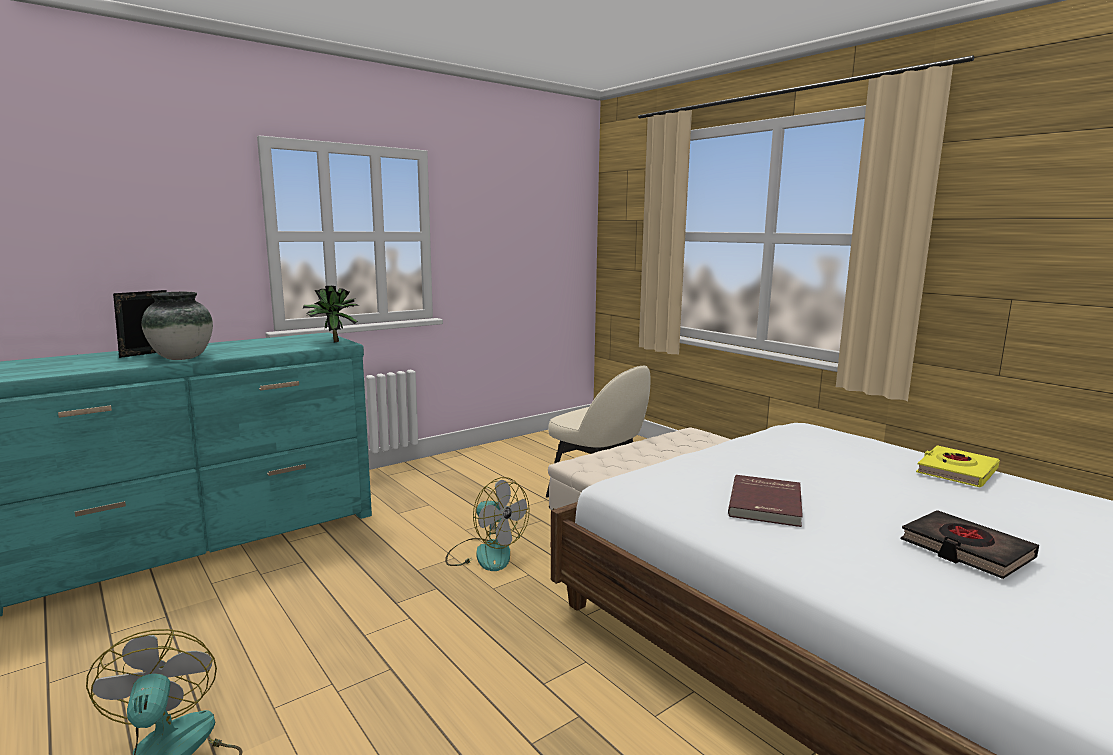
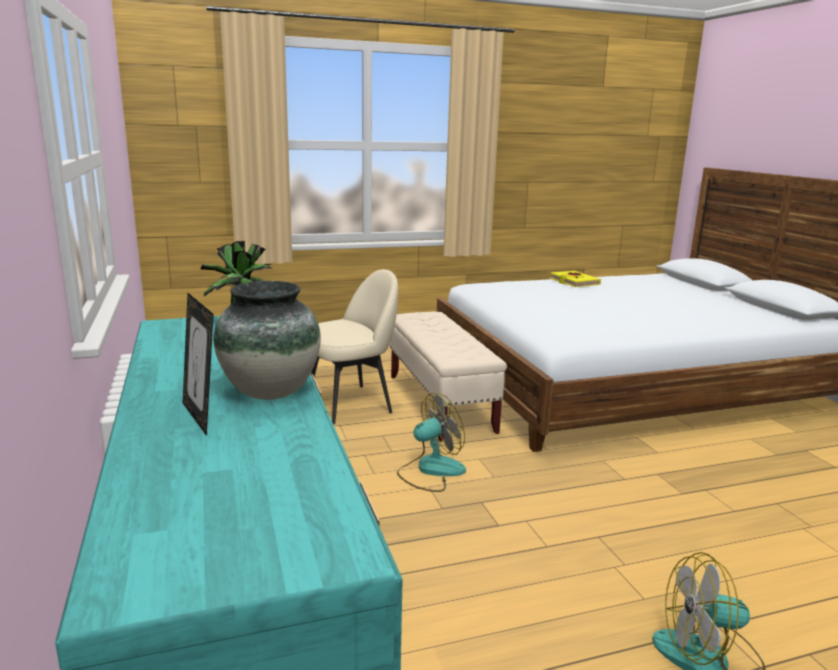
camera: 70 degrees left, 5 degrees up
red book [728,475,803,527] -> none
black book [901,510,1039,579] -> none

